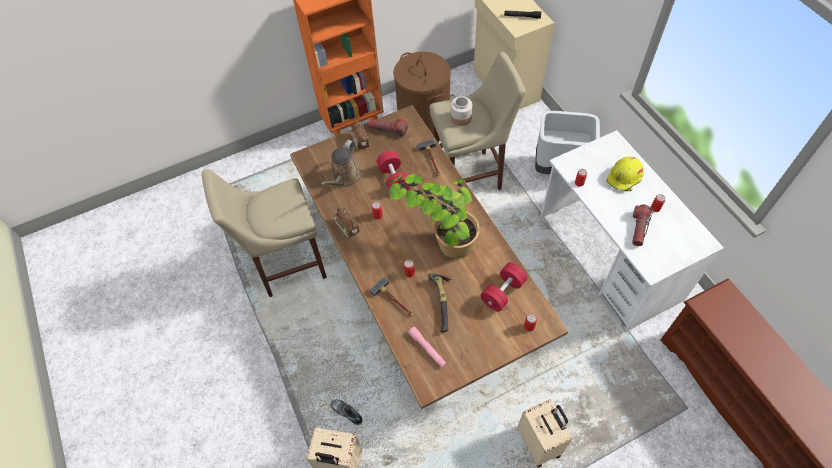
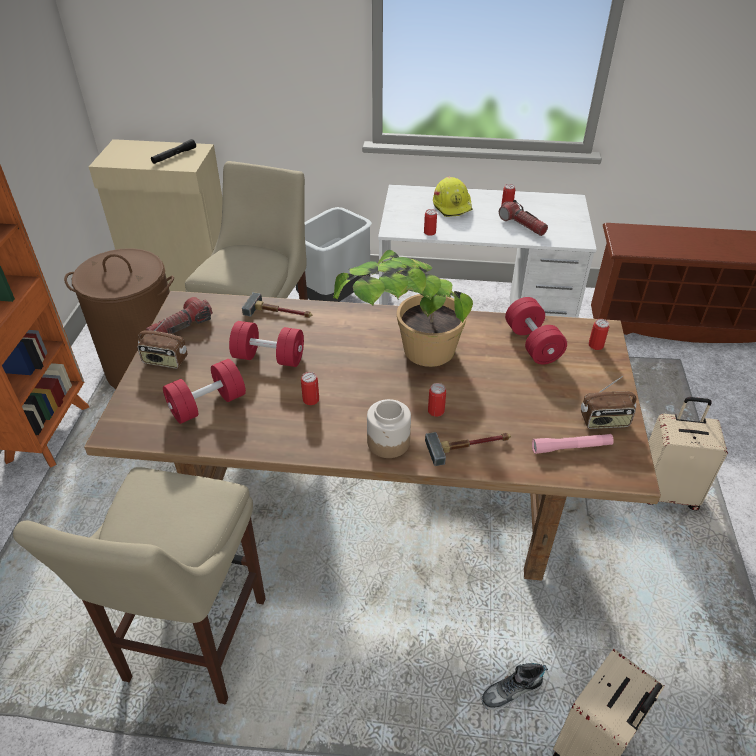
camera: 60 degrees left, 15 degrees down
brown watering can [320,140,362,187] -> red dumbbell [163,359,246,424]
radio [333,208,360,238] -> radio moved to [581,376,637,429]
hammer [428,273,451,333] -> none
jar [450,96,472,126] -> jar moved to [367,399,411,458]

